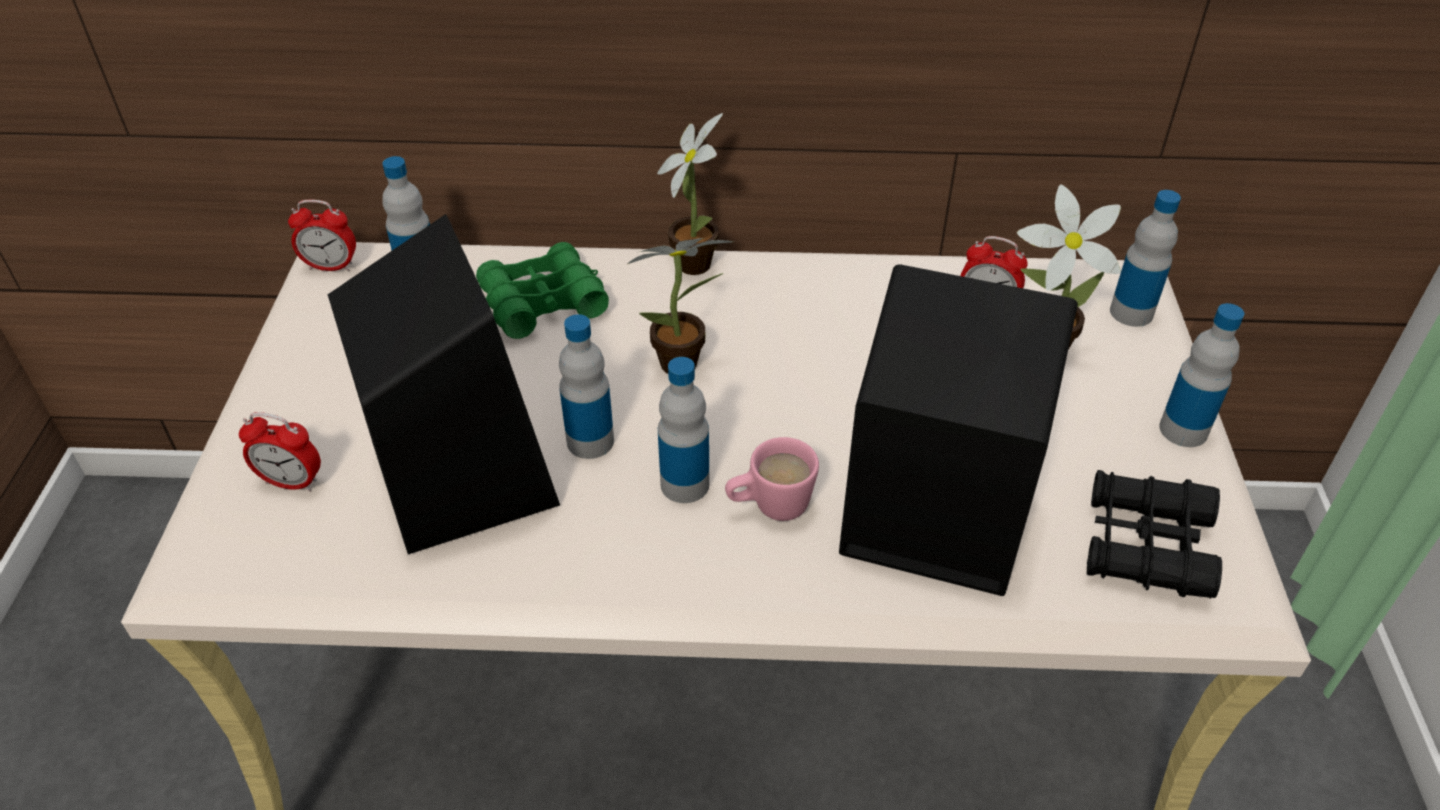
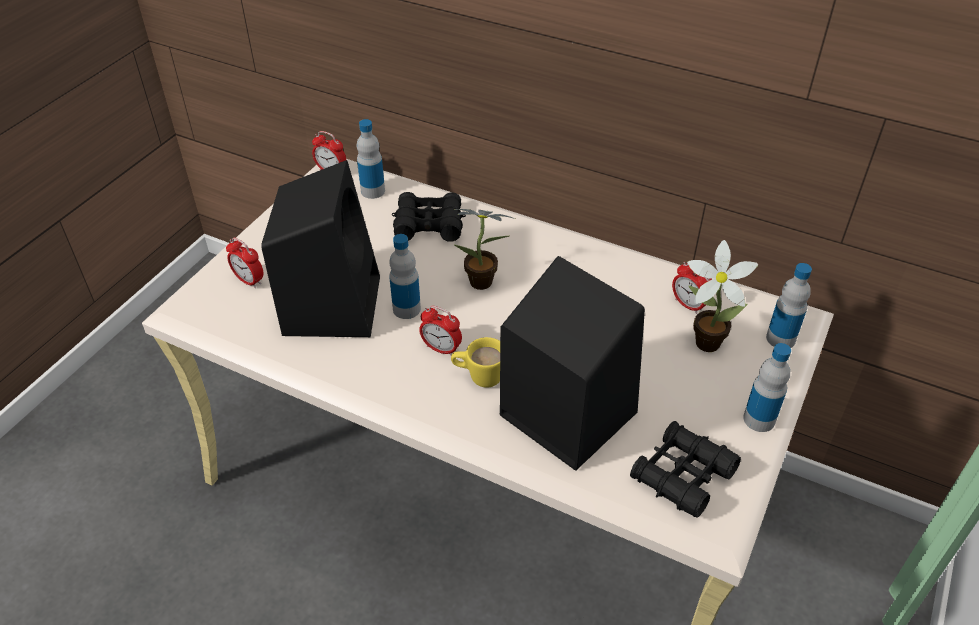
camera: 25 degrees right, 0 degrees up
green binoculars [476,242,609,339] -> black binoculars [392,192,466,242]
potted plant [657,113,723,275] -> none
bottle [658,357,709,503] -> alarm clock [419,306,462,356]
pink mug [725,437,819,521] -> yellow mug [451,337,500,388]

